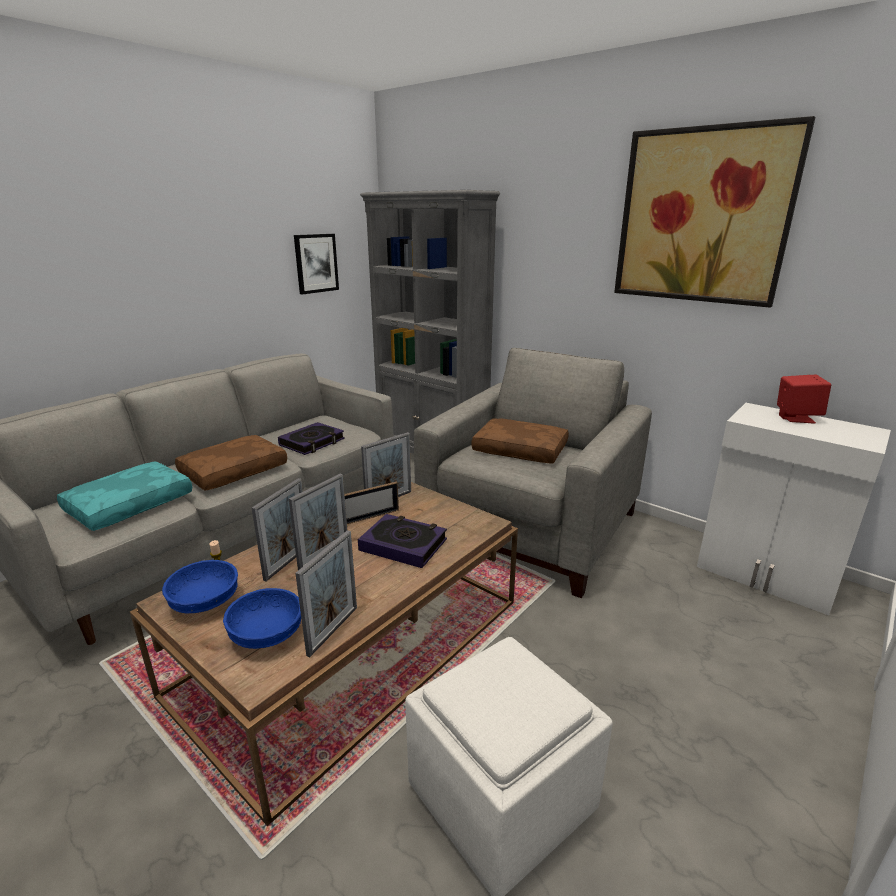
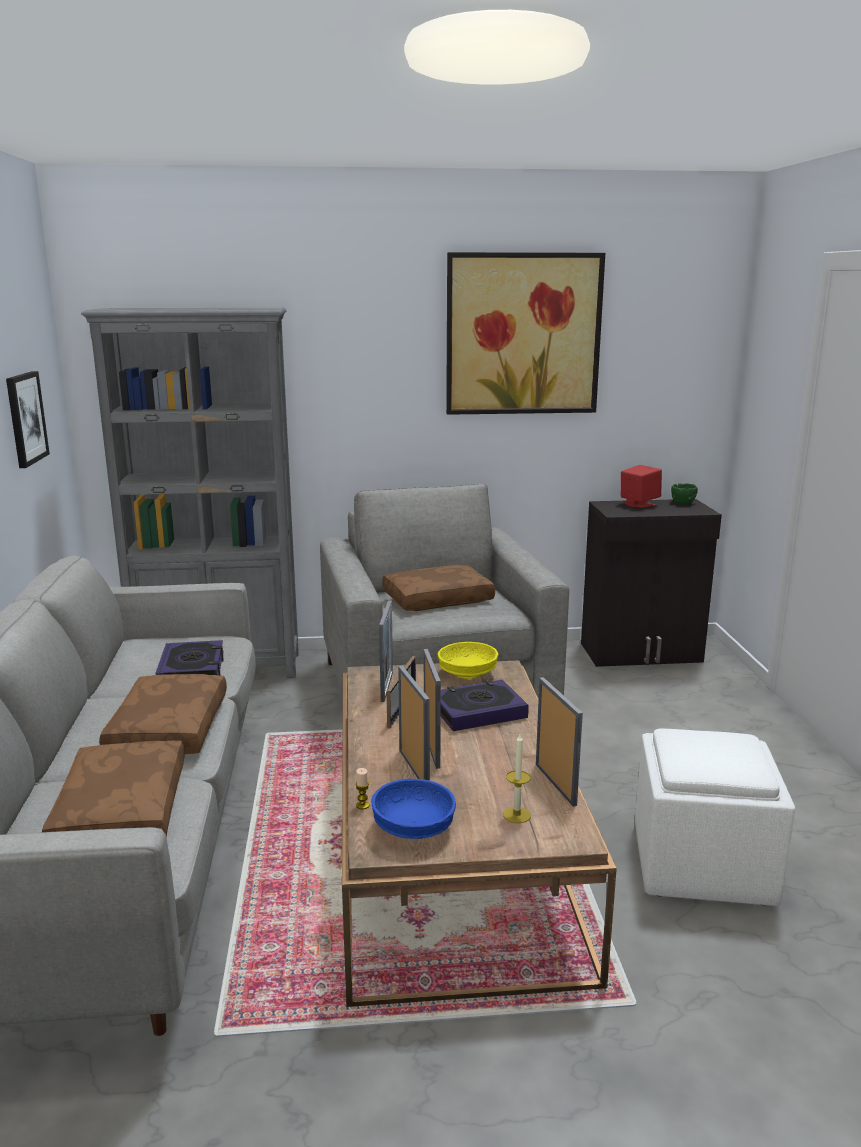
camera: 45 degrees left, 5 degrees down
turquoise pillow [57,461,192,531] -> brown pillow [42,741,185,838]
blue bowl [223,588,301,649] -> candle [503,734,531,823]
white cabinet [697,403,891,615] -> black cabinet [581,499,722,667]
none -> yellow bowl [438,642,498,679]
none -> green bowl [671,483,698,504]

